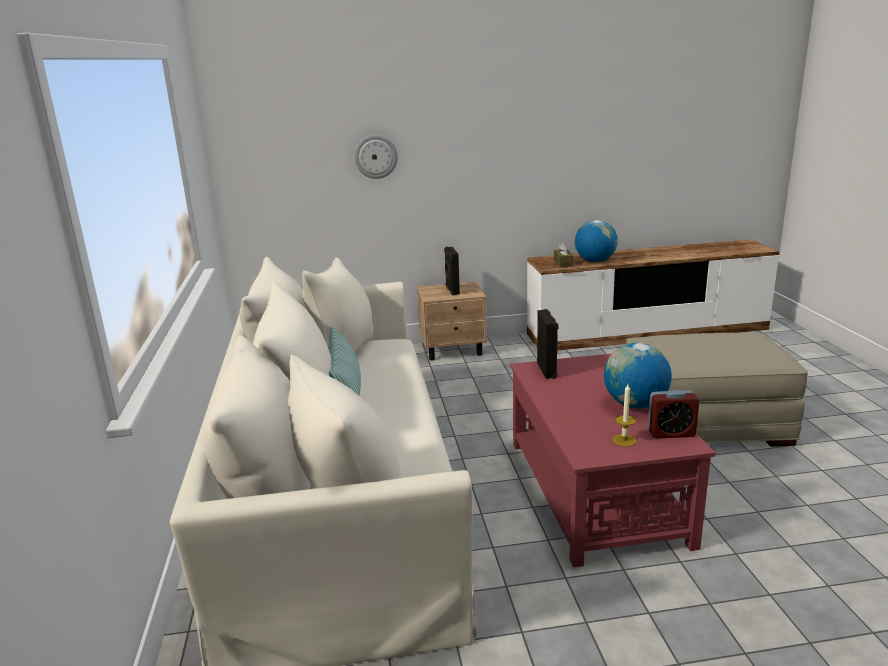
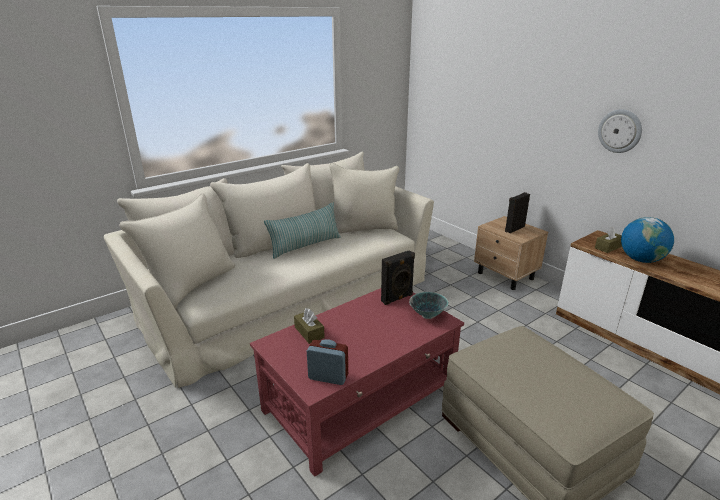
camera: 60 degrees right, 5 degrees up
wall clock [354,134,398,179] -> wall clock moved to [598,109,642,153]
globe [604,343,672,408] -> none
candle [612,384,636,446] -> none
alarm clock [648,390,699,439] -> alarm clock turned 135 degrees clockwise [307,339,348,385]
none -> brown tissue box [294,308,325,344]
none -> bowl [409,292,449,319]

